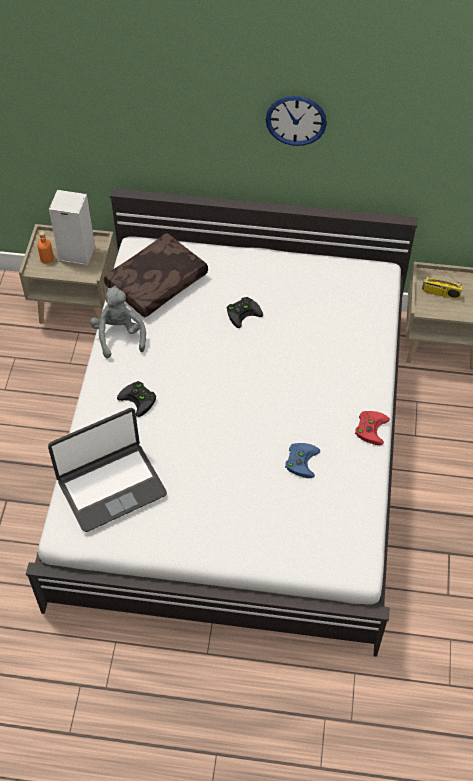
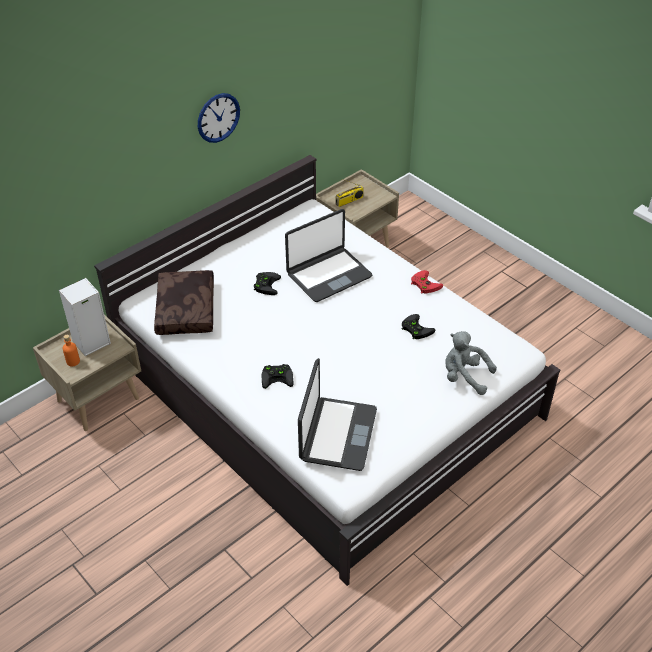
camera: 50 degrees left, 10 degrees down
grey plush toy [90,286,146,359] -> grey plush toy moved to [445,331,497,395]
blue game controller [285,443,320,478] -> black game controller [402,314,436,340]
none -> laptop [285,209,372,302]

